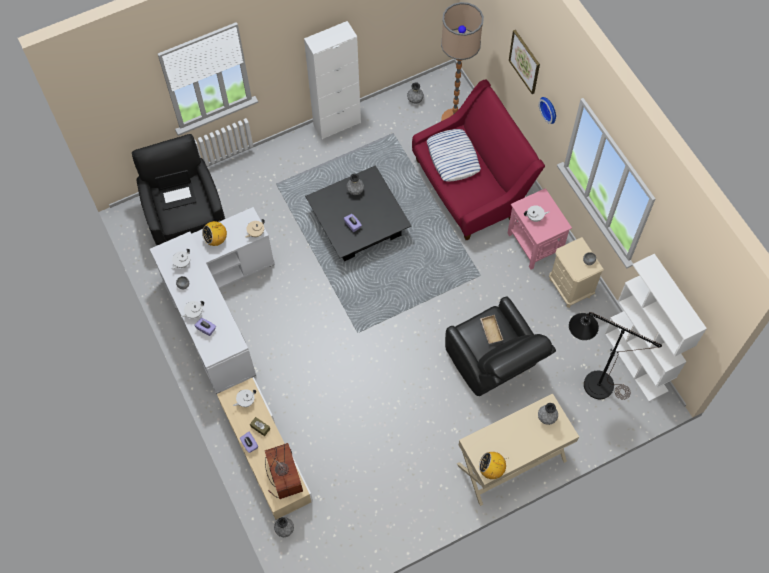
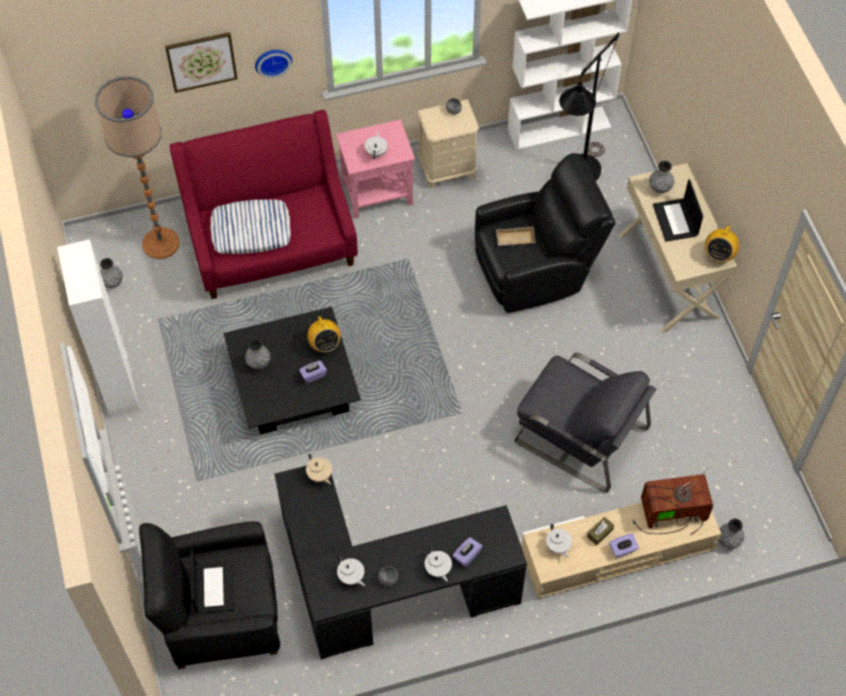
camera: 80 degrees left, 5 degrees down
white desk [150,207,274,394] -> black desk [274,465,527,659]
radio [202,221,227,246] -> radio moved to [307,316,341,352]
none -> grey armchair [514,353,657,493]
none -> laptop [653,179,703,242]

